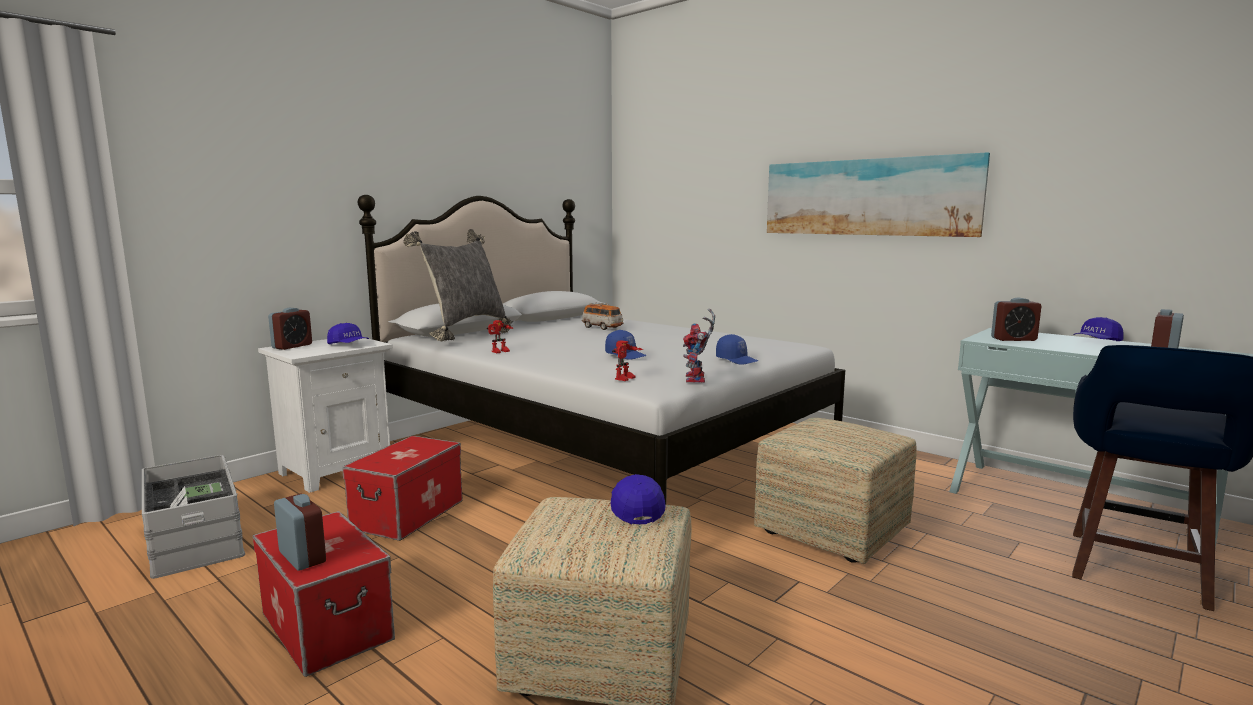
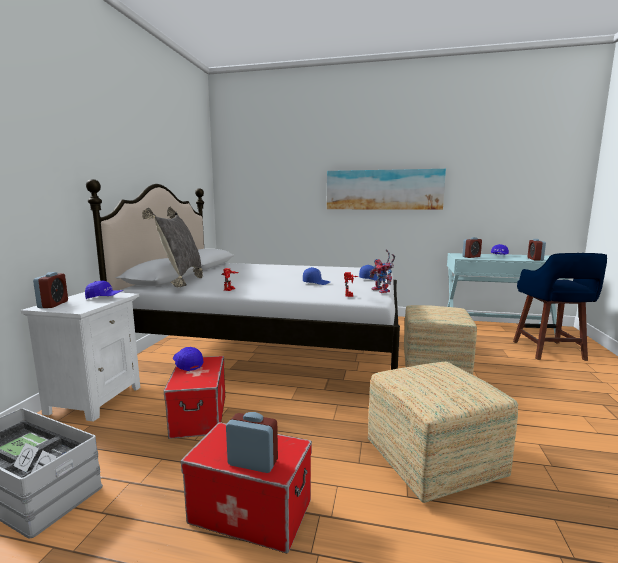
camera: 30 degrees left, 0 degrees up
toy car [582,302,624,330] -> none
blue cap [610,474,666,524] -> blue cap moved to [173,347,204,371]

